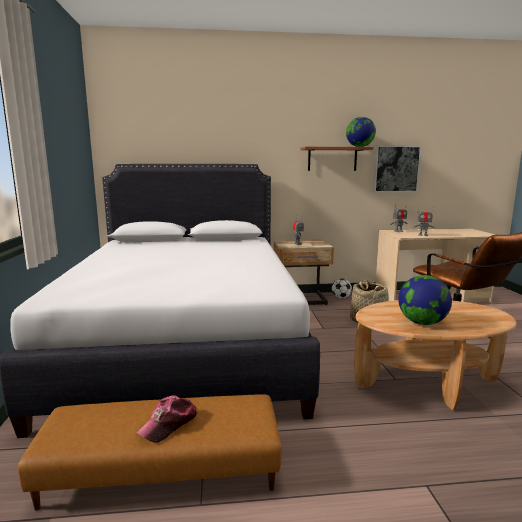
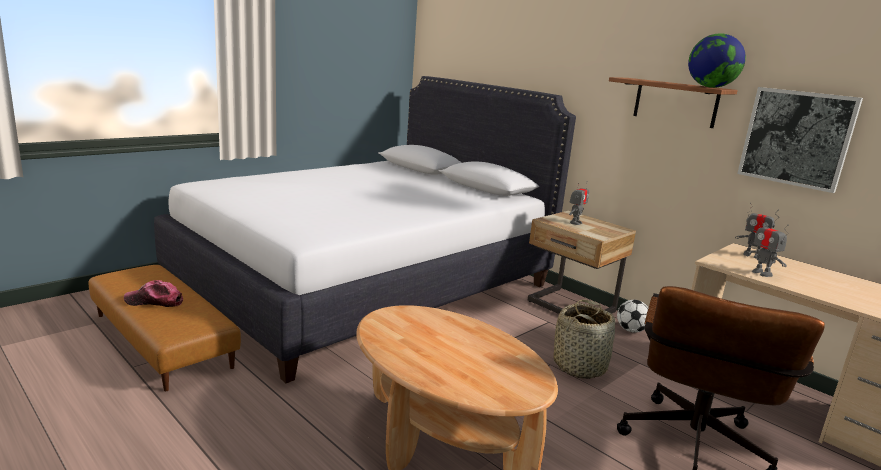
camera: 50 degrees right, 5 degrees up
globe [398,275,452,325] -> none

